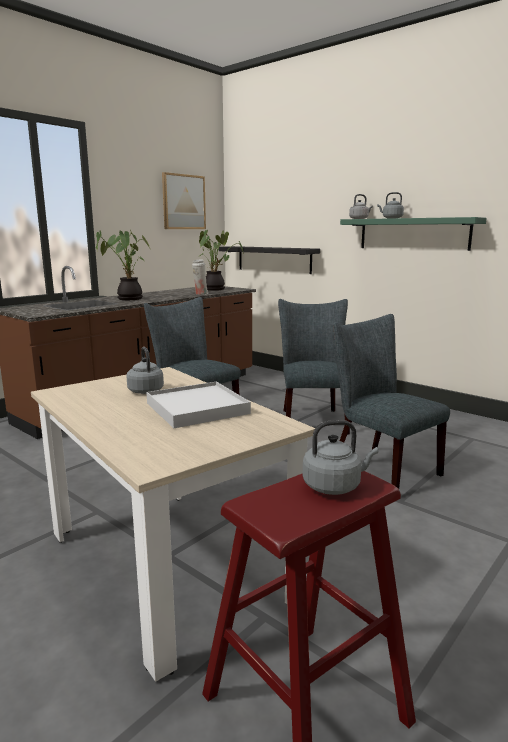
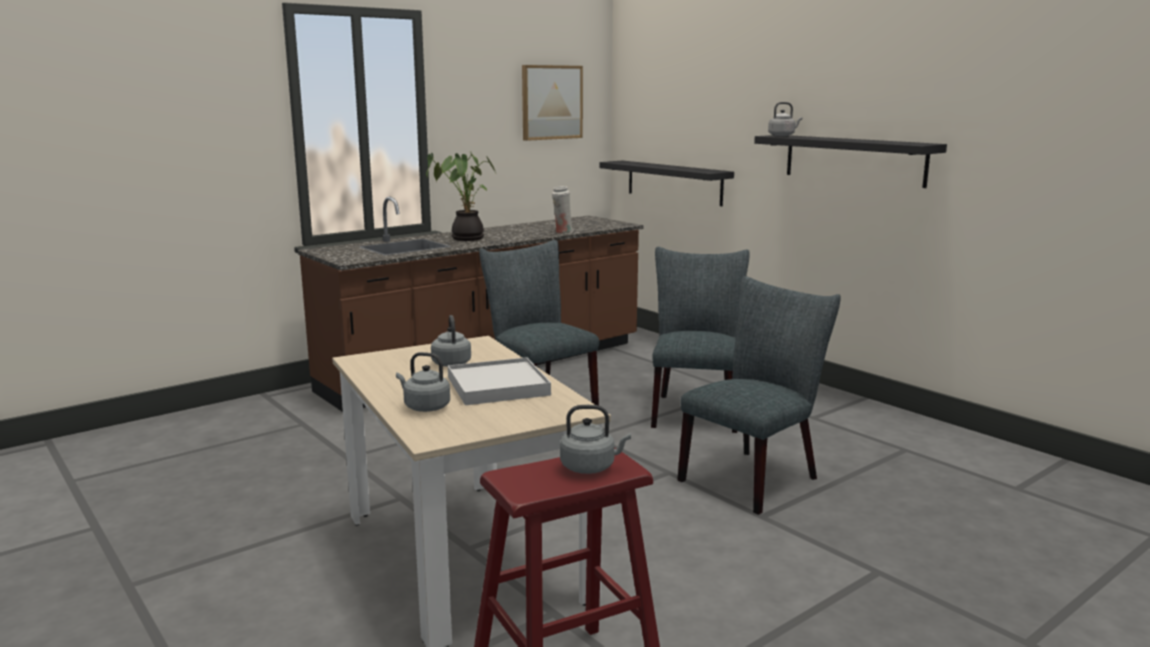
camera: 10 degrees right, 0 degrees up
potted plant [199,230,244,291] -> none
grey chair [332,314,450,489] -> grey chair turned 75 degrees clockwise [677,276,841,515]
green shelf [340,217,487,251] -> black shelf [754,135,947,188]
grey kettle [377,192,404,219] -> grey kettle moved to [396,352,450,412]

